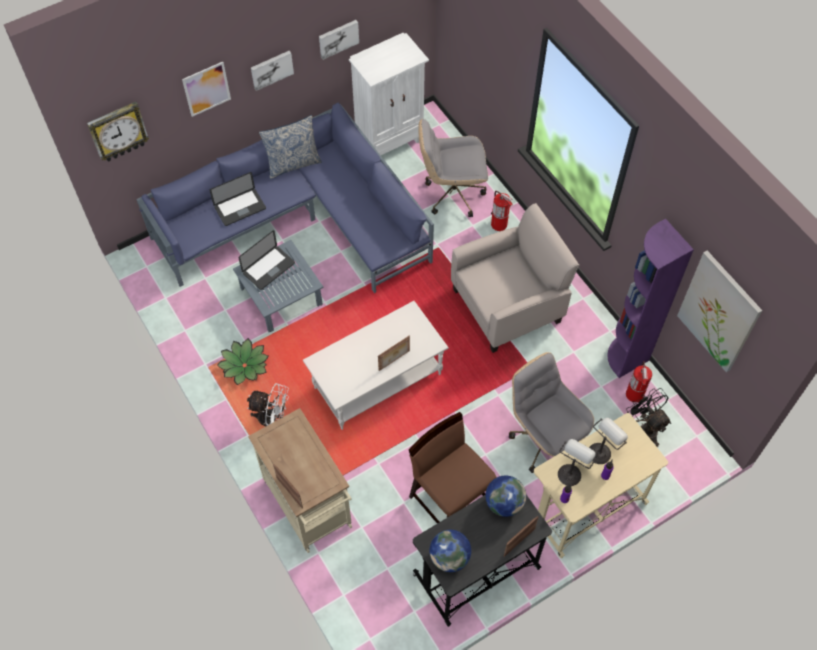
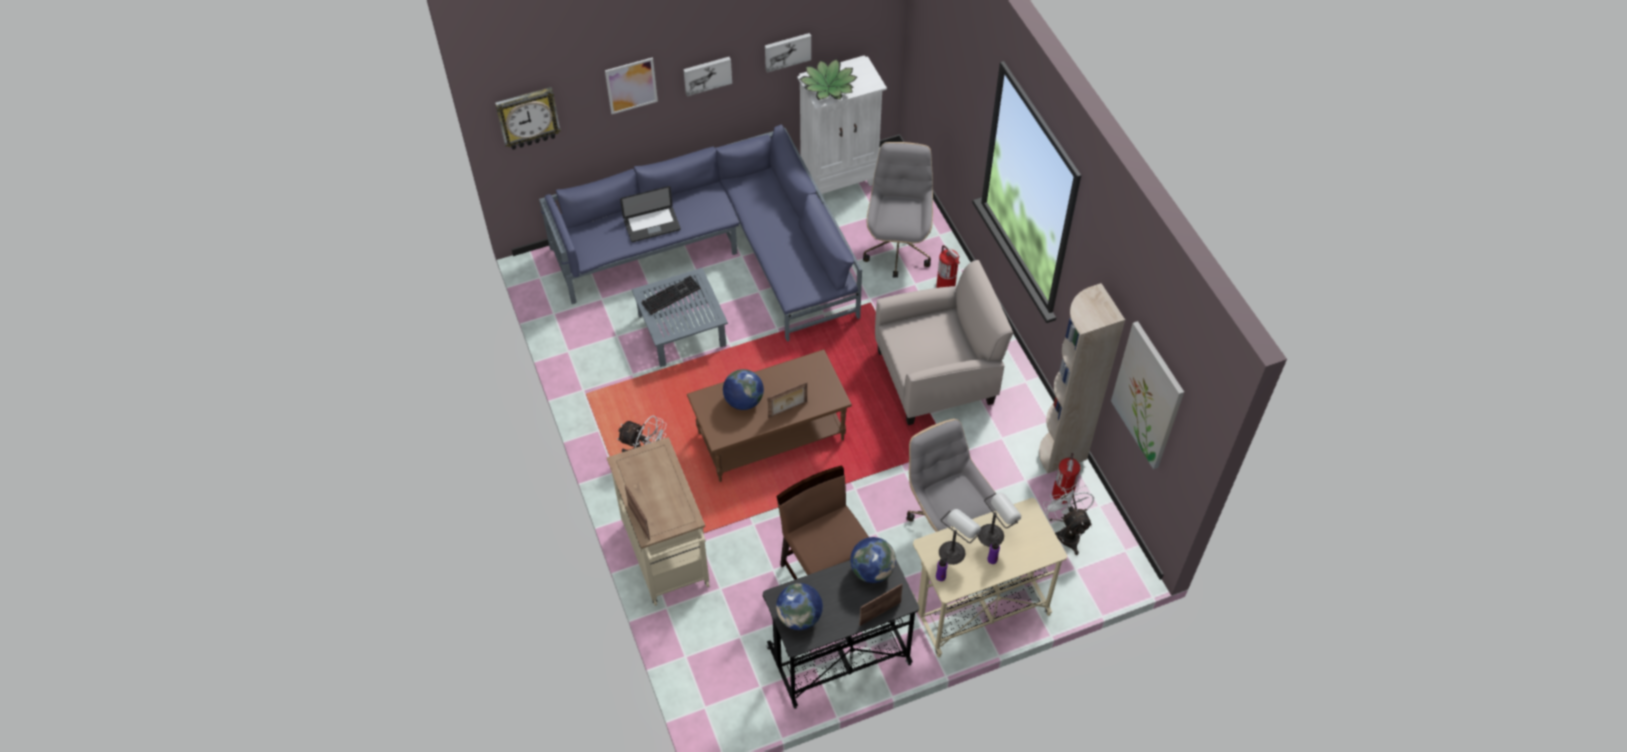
camera: 10 degrees right, 5 degrees down
potted plant [217,338,269,385] -> potted plant moved to [800,59,857,100]
laptop [239,230,295,290] -> keyboard [642,276,700,315]
pillow [259,115,322,179] -> none
white coffee table [303,301,449,430] -> brown coffee table [687,349,852,482]
grey office chair [418,119,488,217] -> grey office chair turned 90 degrees clockwise [863,142,933,278]
purple bookcase [608,219,694,378] -> beige bookcase [1039,283,1125,474]
black fan [626,388,671,447] -> white fan [1043,484,1094,555]
none -> globe [723,369,764,410]

